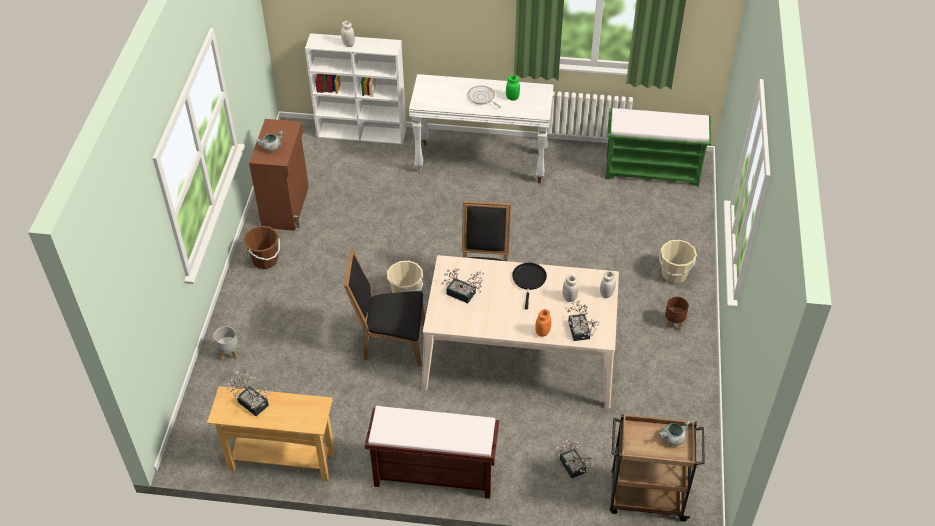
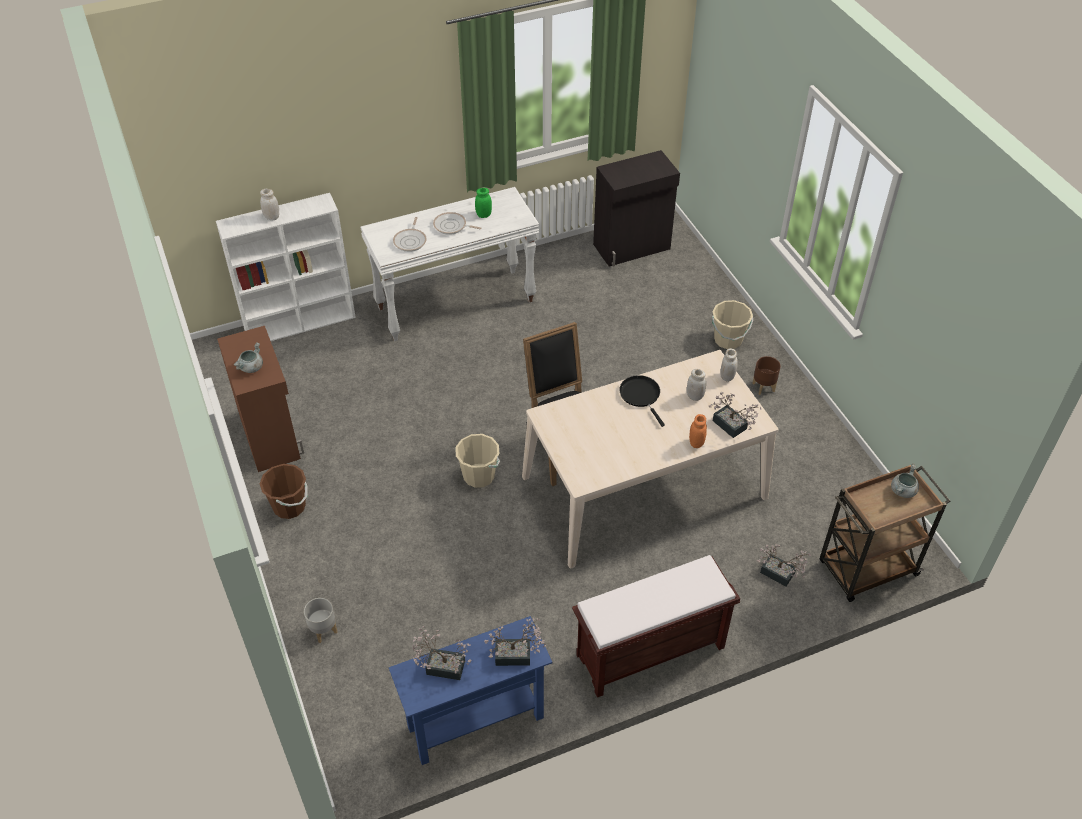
camera: 30 degrees left, 0 degrees up
beige console table [207,386,335,482] -> blue console table [389,616,553,765]
black chair [344,248,425,367] -> none
potted plant [441,268,484,303] -> potted plant moved to [484,618,546,666]
green bench [605,108,711,187] -> black cabinet [593,150,680,267]
none -> frying pan [393,217,427,252]

